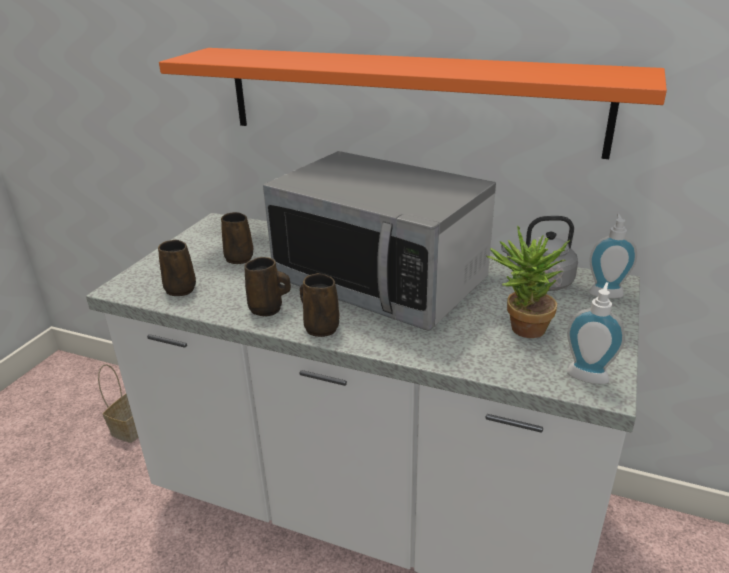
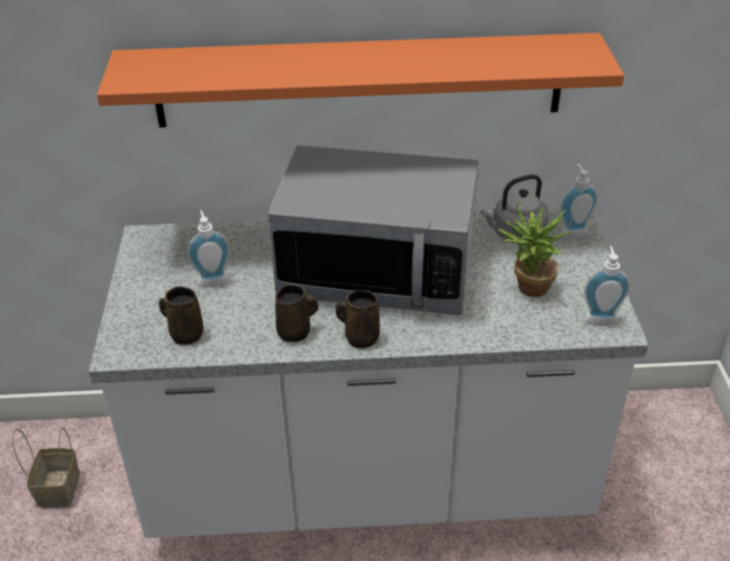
camera: 25 degrees left, 10 degrees up
brown mug [221,212,253,264] -> soap dispenser [187,210,230,287]

